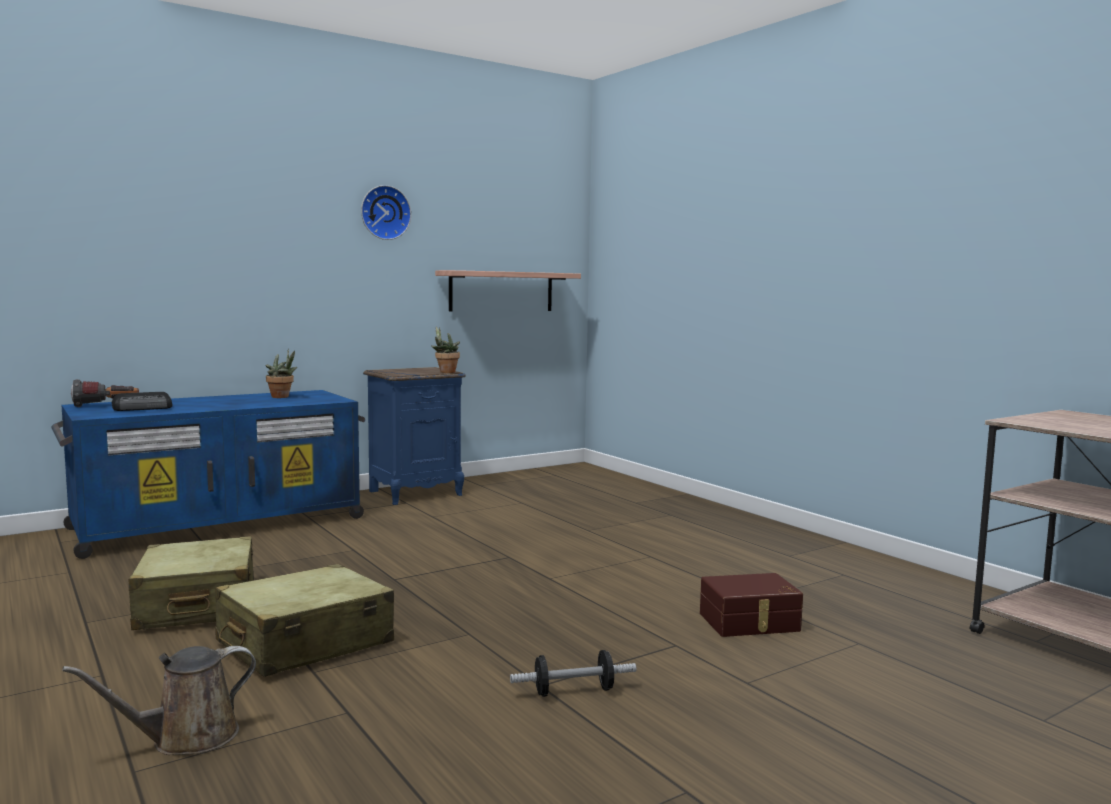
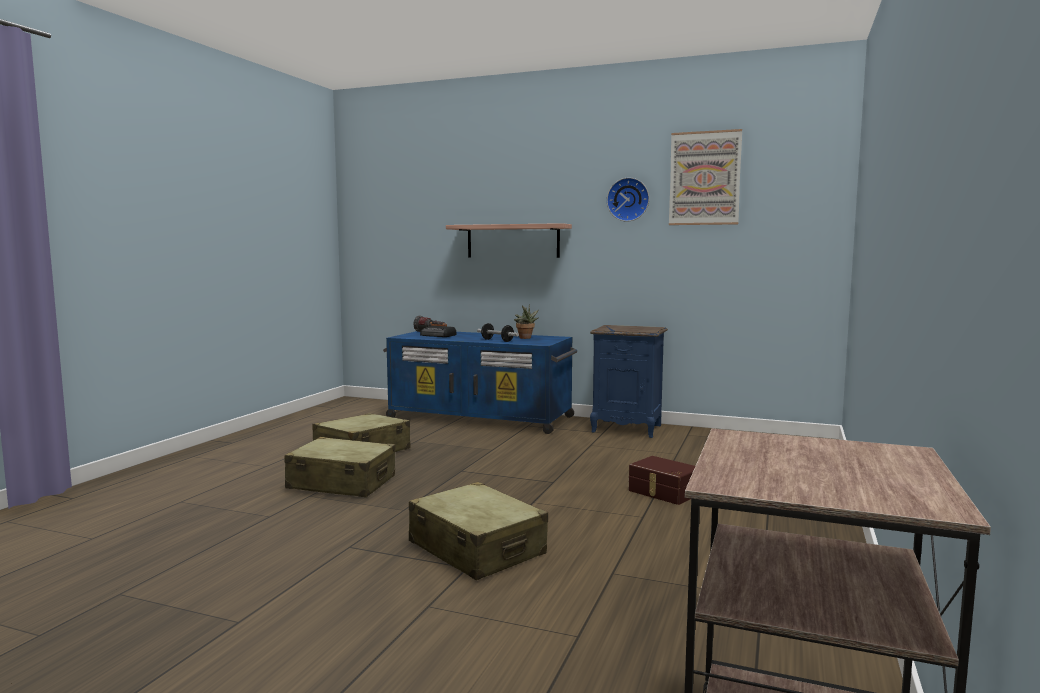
camera: 55 degrees right, 0 degrees up
brown watering can [62,646,256,755] -> none
potted plant [431,326,460,373] -> none
shelf [435,270,581,311] -> shelf moved to [446,223,572,258]
dumbbell [510,650,637,697] -> dumbbell moved to [477,323,519,342]
brown storage box [700,573,803,637] -> brown storage box moved to [629,456,695,505]
none -> beige suitcase [409,482,548,580]
none -> picture [669,129,742,225]

